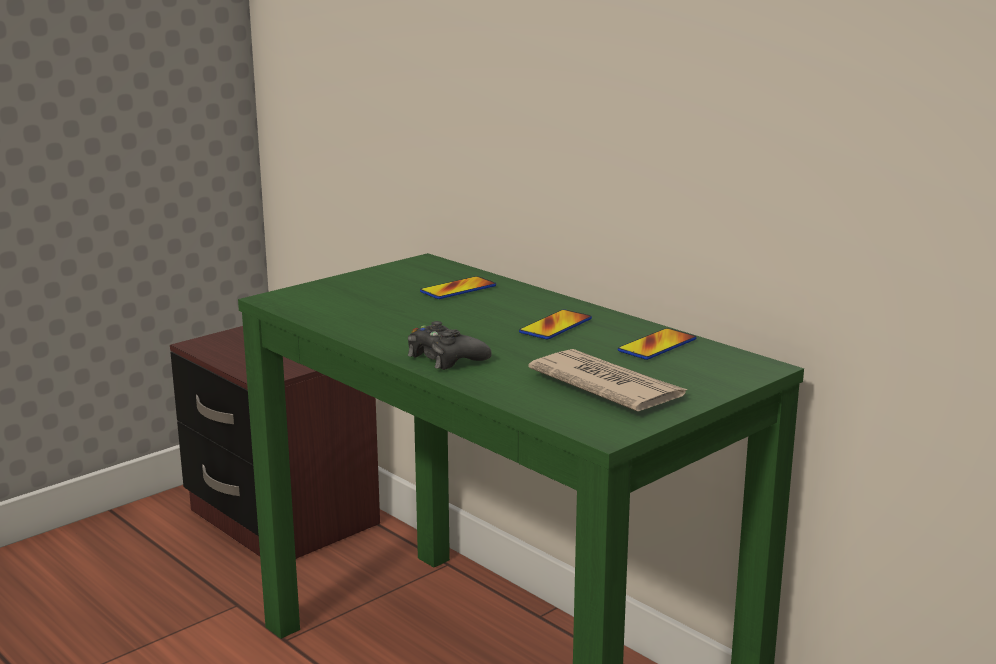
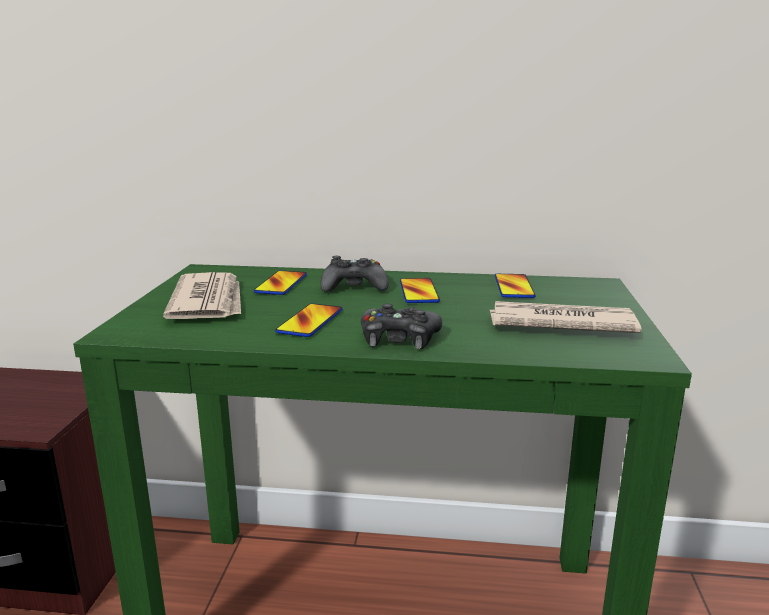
camera: 40 degrees left, 0 degrees up
none -> newspaper [163,272,241,319]
none -> phone [275,303,342,337]
none -> black game controller [321,256,389,292]

